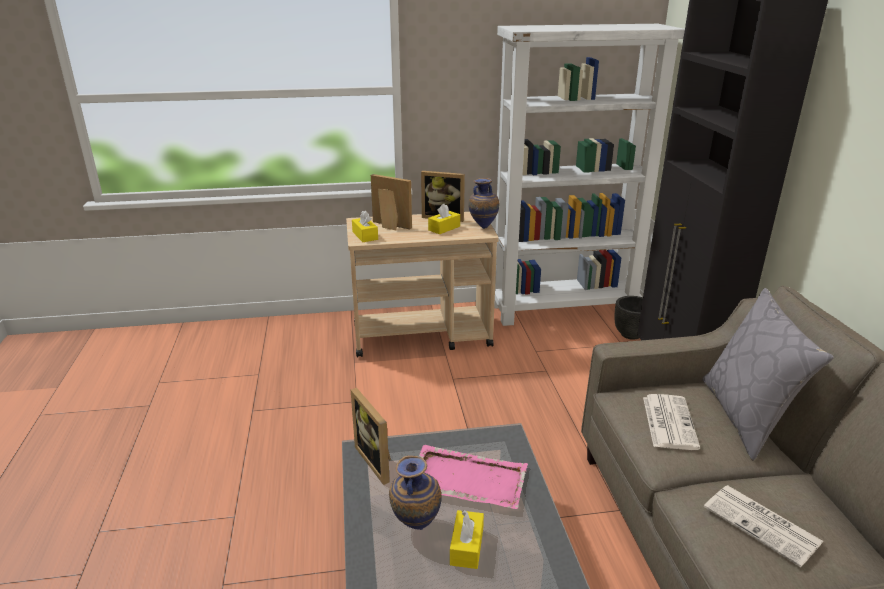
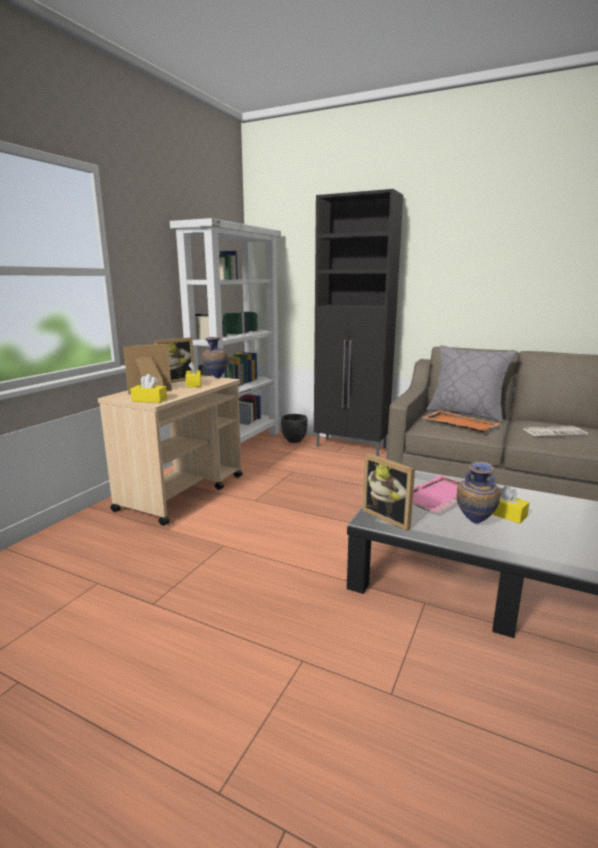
camera: 55 degrees left, 10 degrees down
picture frame [351,388,391,485] -> picture frame turned 45 degrees clockwise [362,453,415,531]
newspaper [643,394,700,450] -> orange tray [421,410,501,433]

